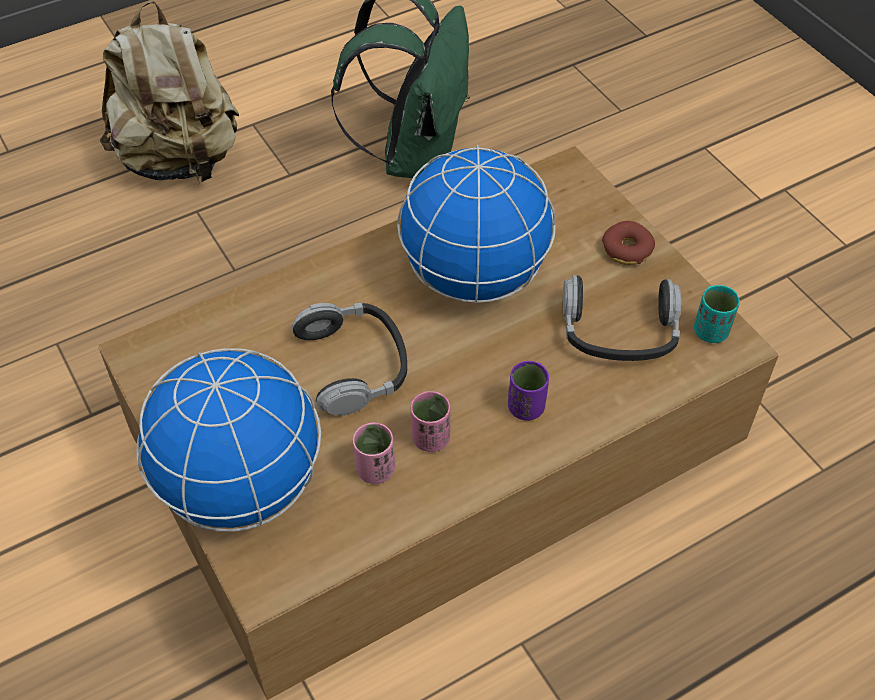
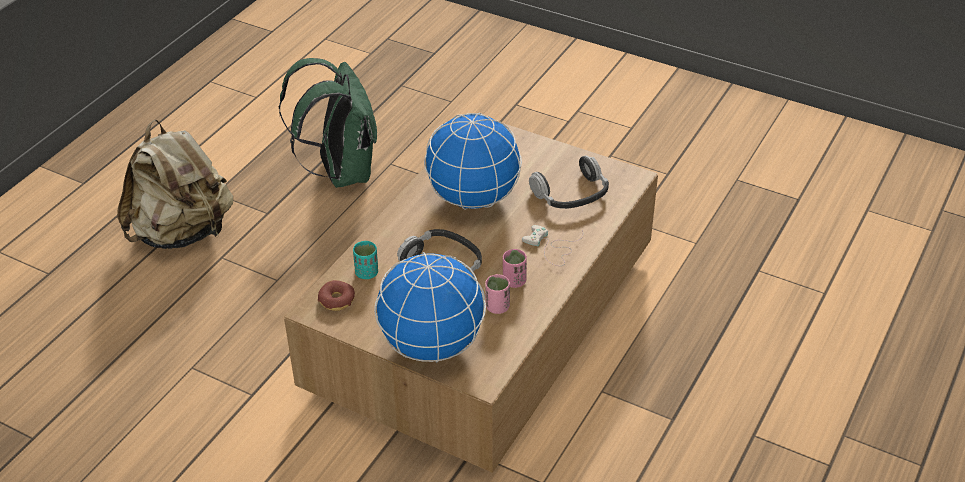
camera: 30 degrees left, 10 degrees down
purple cup [508,361,549,420] -> white game controller [522,225,583,266]
donut [602,221,655,265] -> donut moved to [318,280,355,311]
turquoise cup [694,285,740,343] -> turquoise cup moved to [353,241,378,279]

